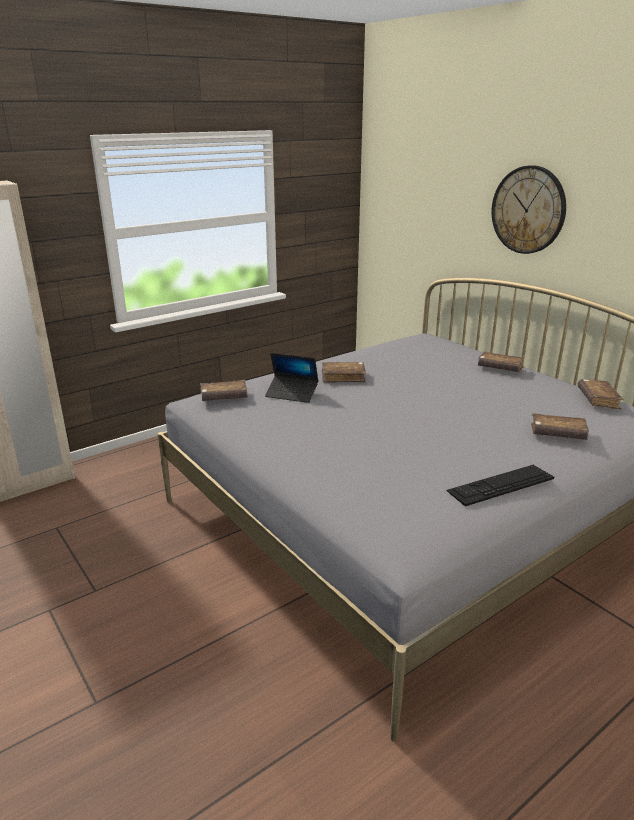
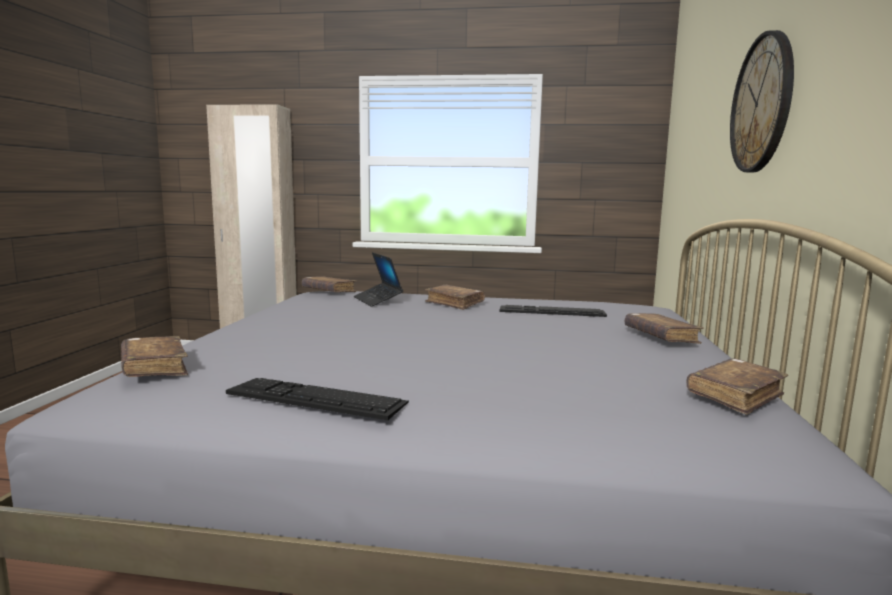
camera: 45 degrees right, 15 degrees down
brown book [531,413,589,440] -> brown book moved to [121,336,188,377]
none -> keyboard [499,305,607,317]

